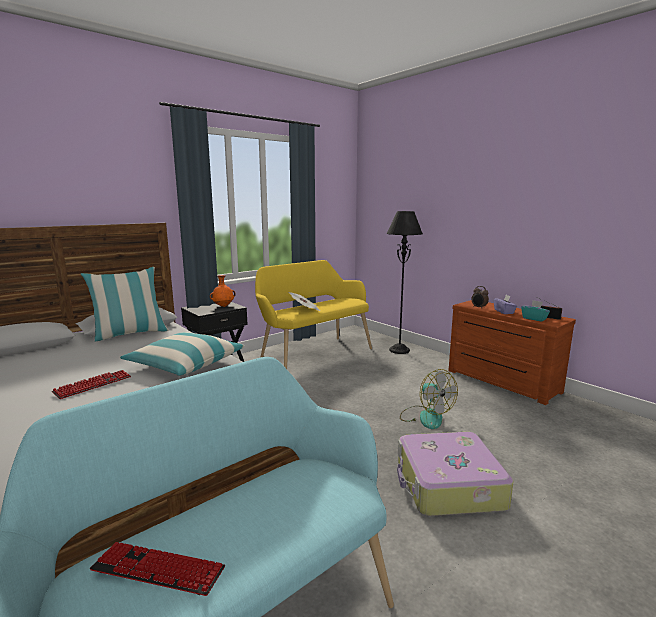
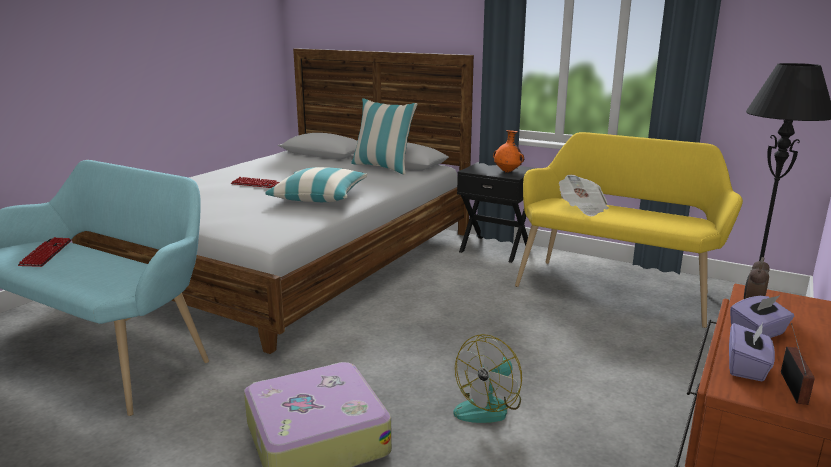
camera: 70 degrees right, 5 degrees up
turquoise tissue box [521,300,550,321] -> purple tissue box [729,323,775,381]

